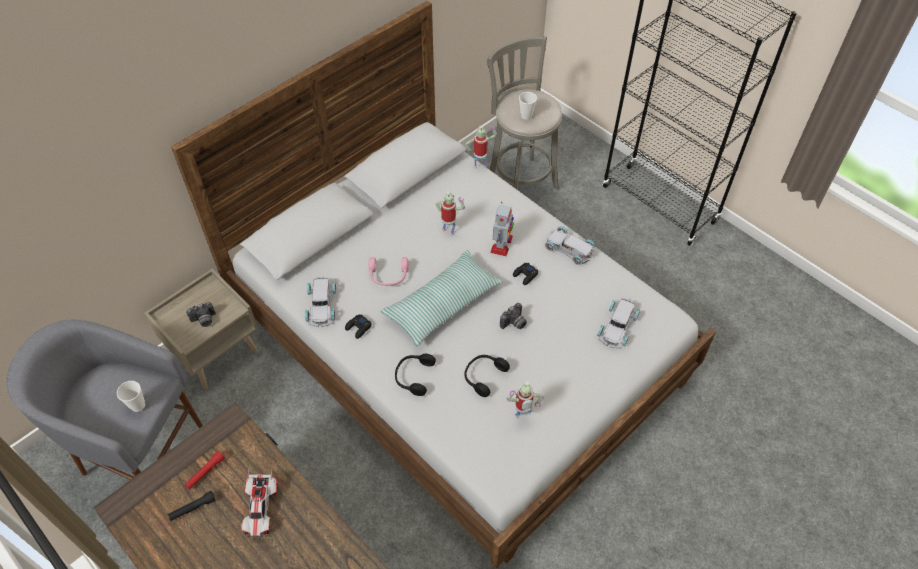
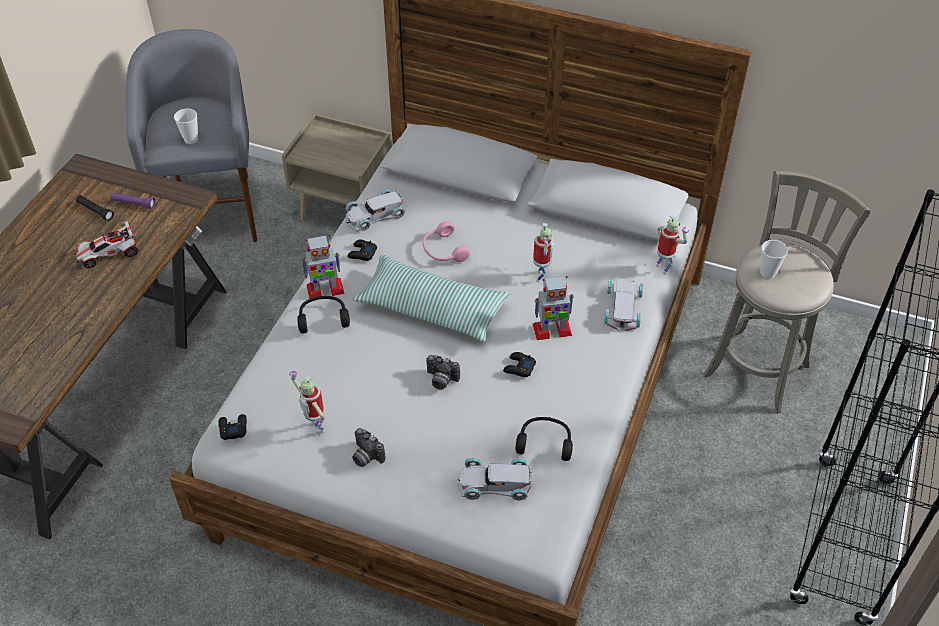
camera: 65 degrees right, 5 degrees down
red flashlight [185,451,225,489] -> purple flashlight [111,193,156,209]
camera [186,302,216,327] -> camera moved to [352,428,386,467]
black headphones [464,355,510,397] -> black headphones moved to [516,417,573,461]
white toy car [545,226,595,265] -> white toy car moved to [604,279,643,331]
none -> black game controller [218,414,247,440]
none -> toy robot [301,235,344,299]

